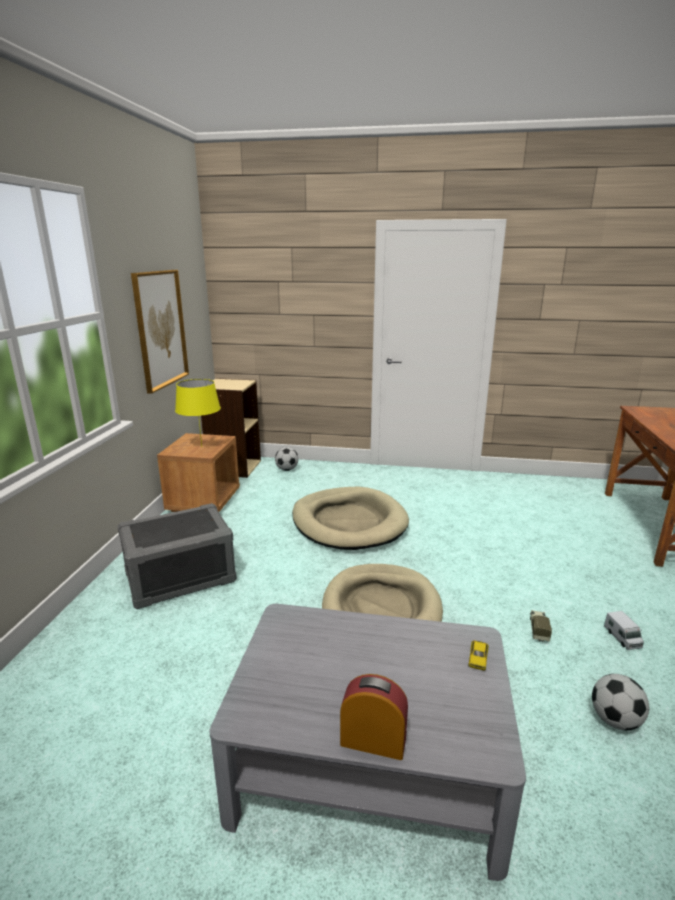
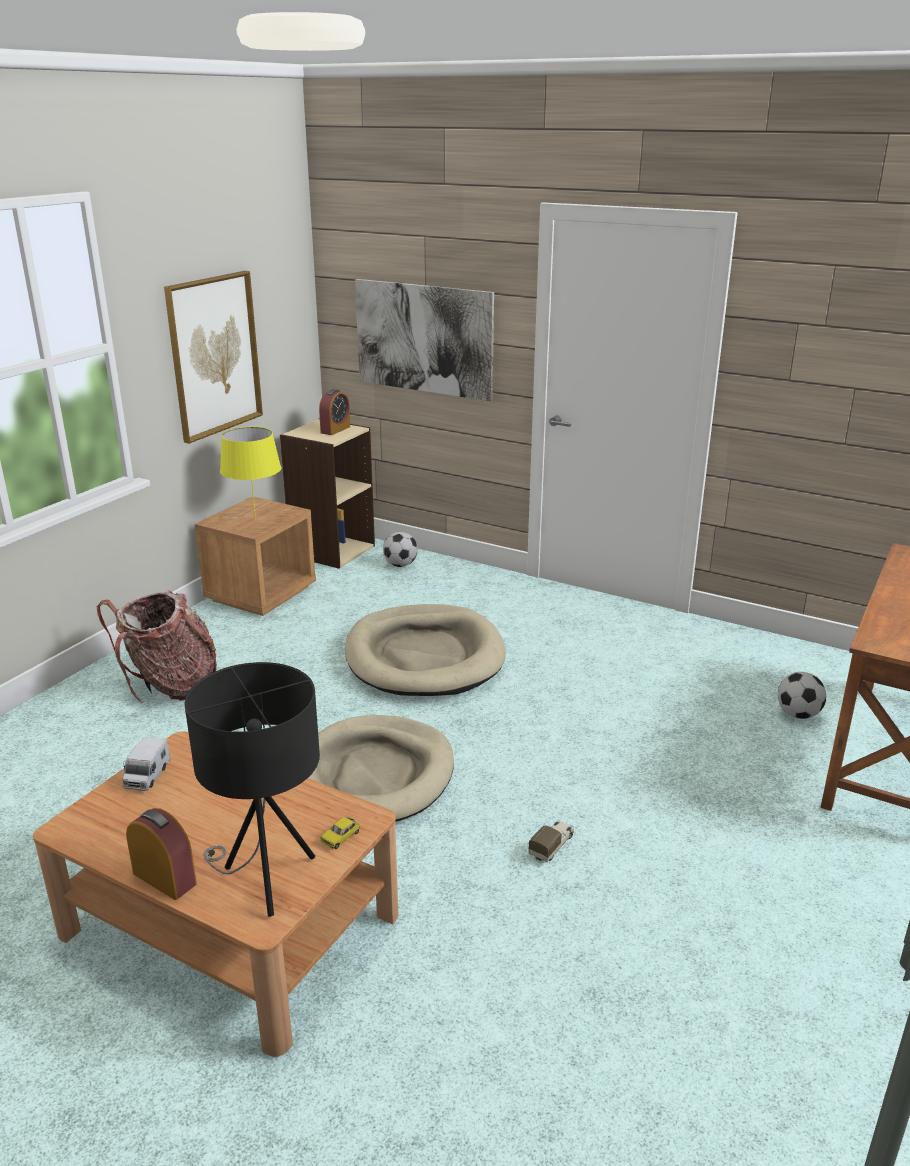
camera: 20 degrees right, 5 degrees up
grey storage box [117,503,237,609] -> backpack [97,590,217,703]
grey coffee table [209,604,526,881] -> brown coffee table [33,731,398,1057]
football [592,674,649,730] -> football moved to [778,672,826,719]
toy truck [604,611,644,650] -> toy truck moved to [122,737,170,791]
none -> black table lamp [185,662,320,917]
none -> alarm clock [319,389,350,435]
none -> picture [355,279,494,401]

